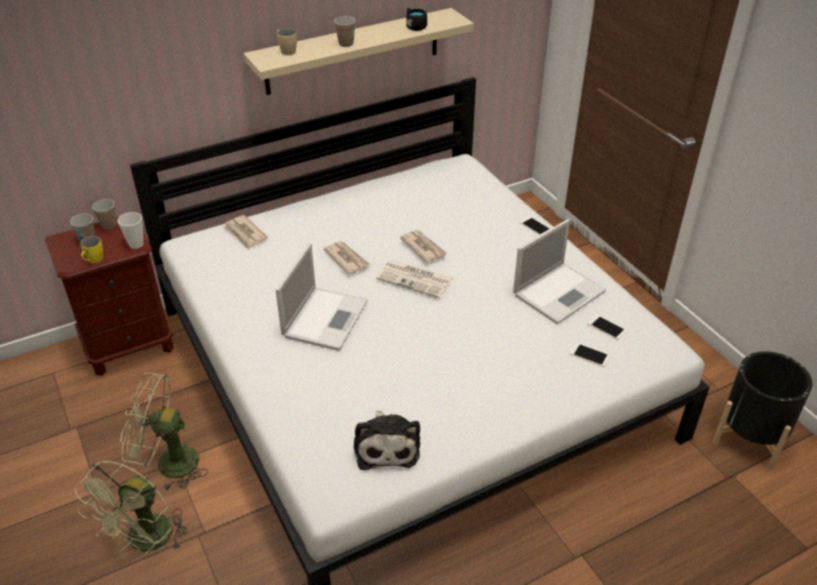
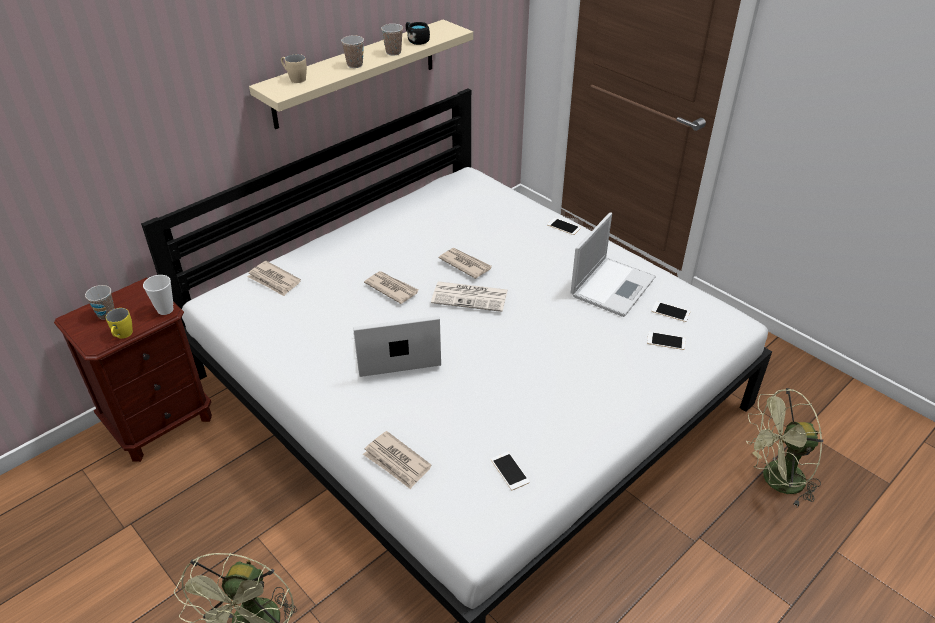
camera: 15 degrees left, 0 degrees up
cup [92,199,116,229] -> cup moved to [381,24,403,55]
green fan [120,373,208,491] -> green fan moved to [746,388,823,507]
laptop [276,243,368,351] -> laptop turned 105 degrees counterclockwise [353,316,441,377]
plush toy [354,410,420,470] -> phone [491,452,530,490]
black planter [713,351,812,470] -> none
none -> newspaper [363,431,432,489]

